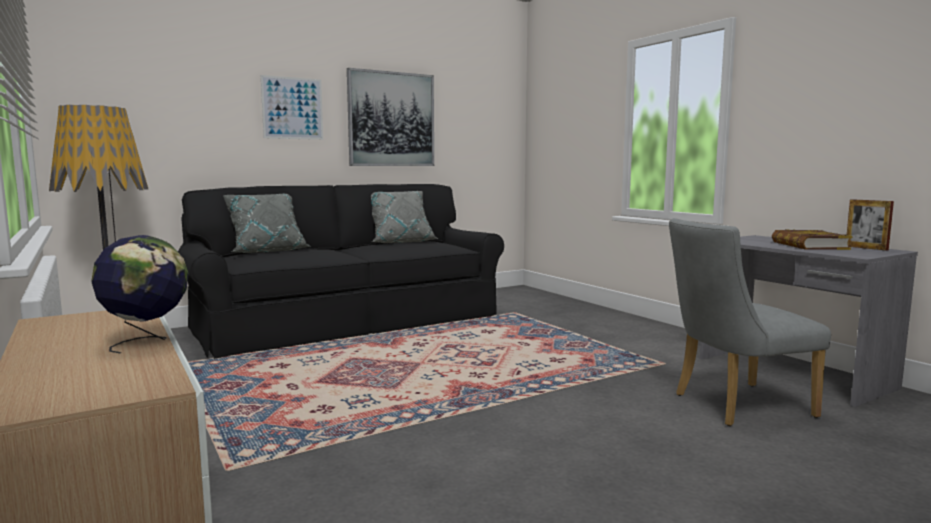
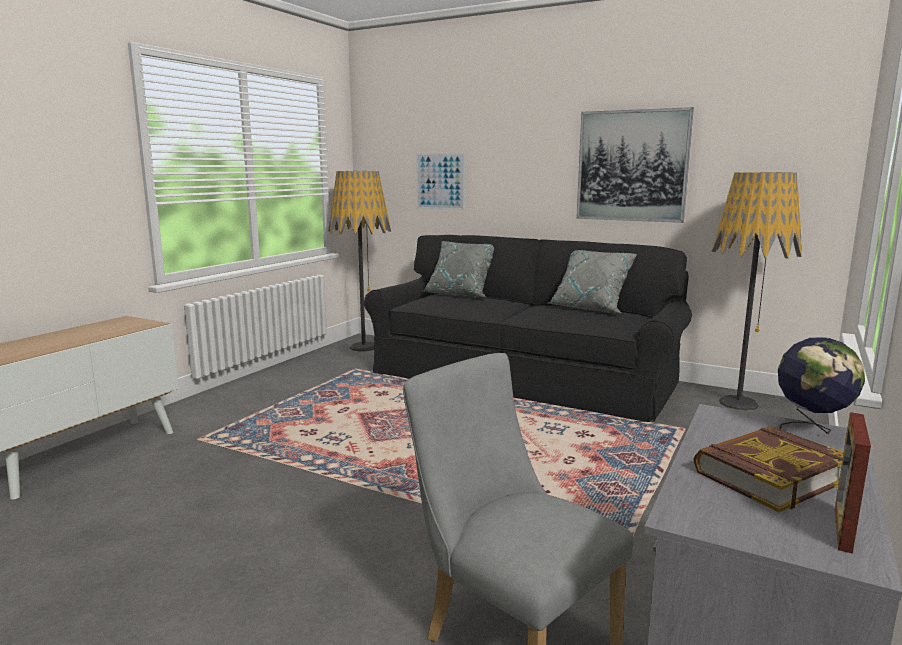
camera: 60 degrees right, 5 degrees up
globe [91,235,189,353] -> globe moved to [778,337,865,434]
picture [261,75,323,140] -> picture moved to [416,153,465,210]
none -> floor lamp [712,172,802,411]

